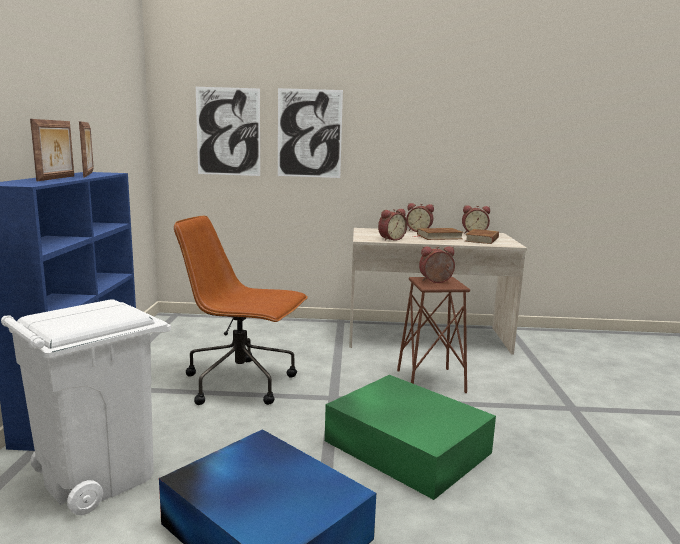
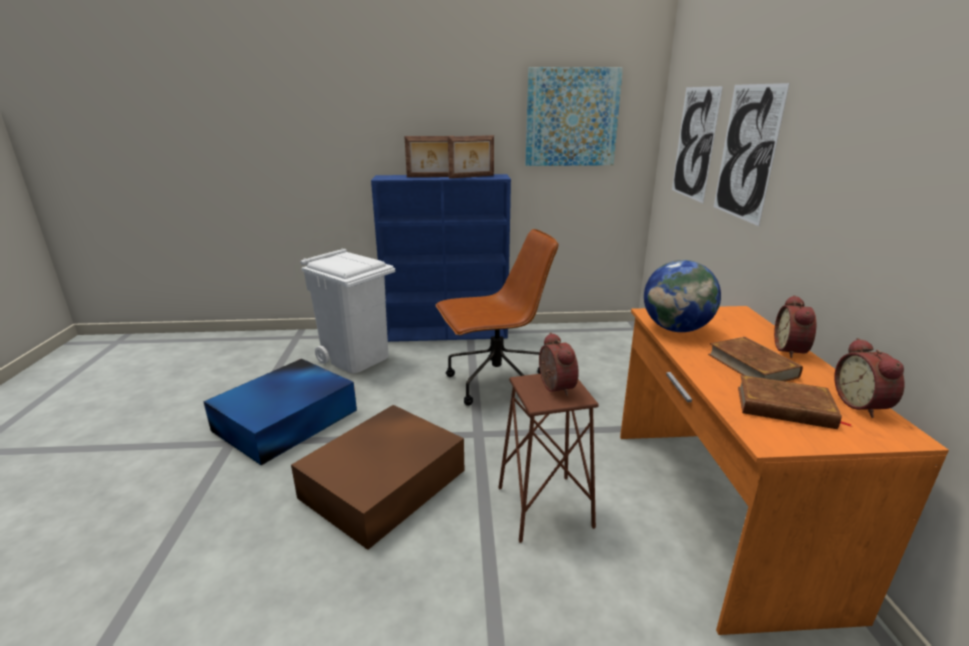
camera: 85 degrees right, 10 degrees up
brown office chair [174,216,308,405] -> brown office chair turned 60 degrees clockwise [436,229,558,406]
green storage box [325,375,496,500] -> brown storage box [291,405,464,550]
beige desk [349,228,527,355] -> orange desk [620,306,949,635]
alarm clock [378,209,407,241] -> globe [644,260,721,332]
none -> picture [525,67,623,166]

